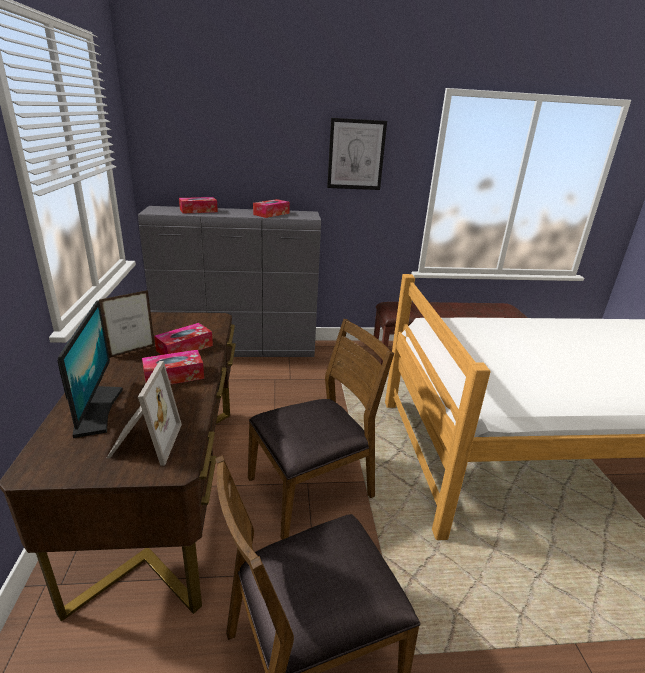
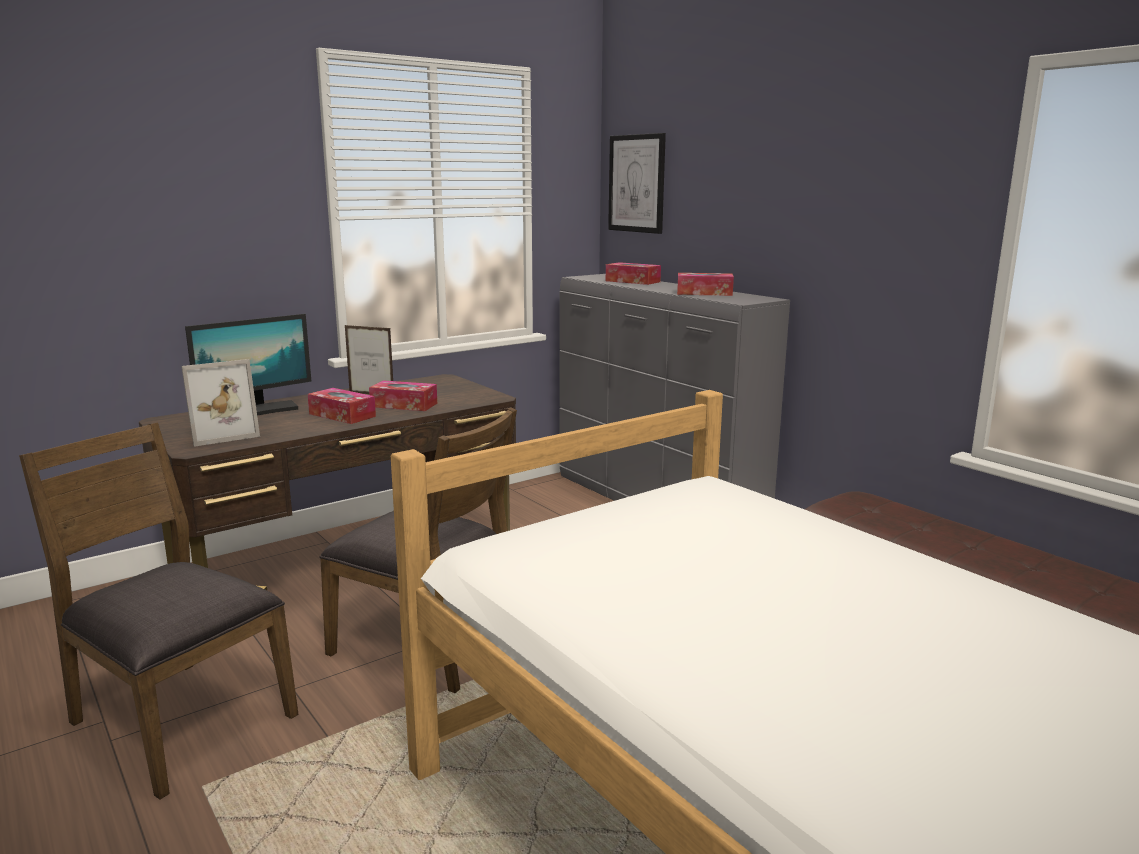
camera: 60 degrees right, 10 degrees down
picture [327,118,387,190] -> picture moved to [608,133,666,234]

